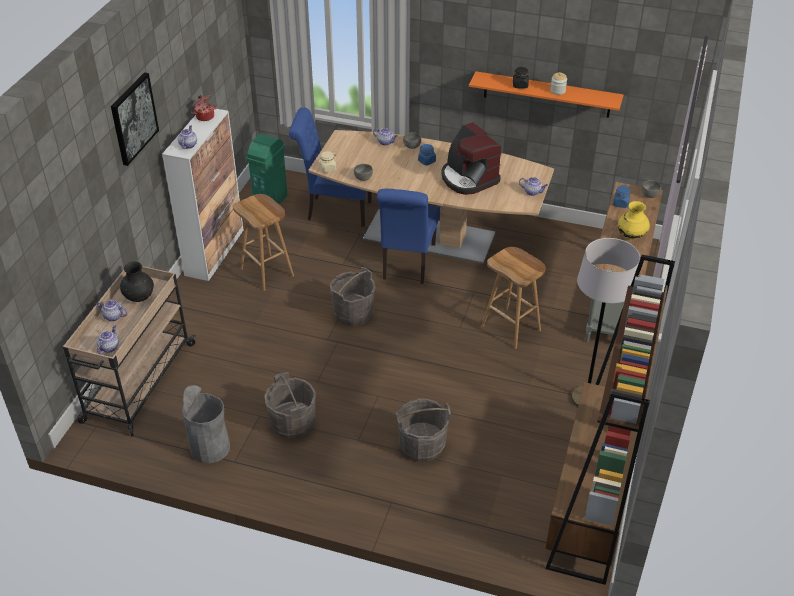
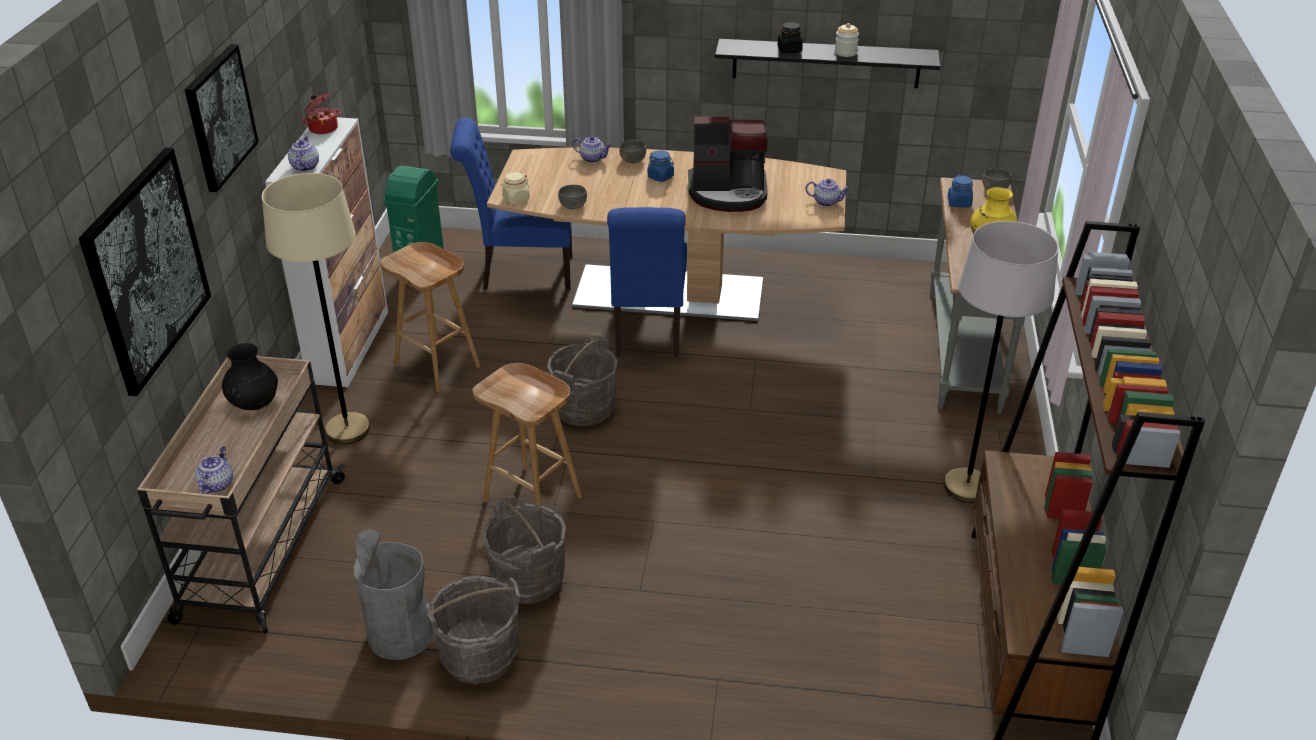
camera: 10 degrees left, 5 degrees down
teapot [96,300,128,321] -> none
grey bucket [396,398,451,462] -> grey bucket moved to [426,575,520,684]
coffee machine [441,122,501,195] -> coffee machine turned 45 degrees counterclockwise [688,117,768,212]
orange shelf [469,71,623,118] -> black shelf [715,39,941,88]
brown stool [482,247,546,349] -> brown stool moved to [472,363,582,505]
none -> picture [79,147,211,396]
none -> beige floor lamp [262,173,370,444]

